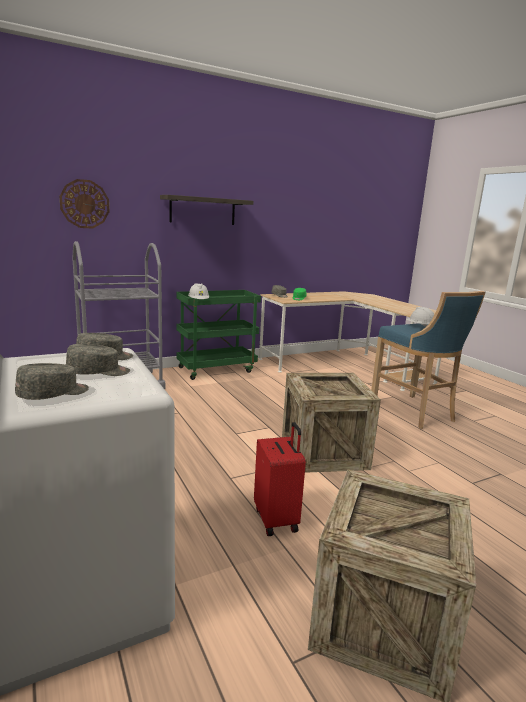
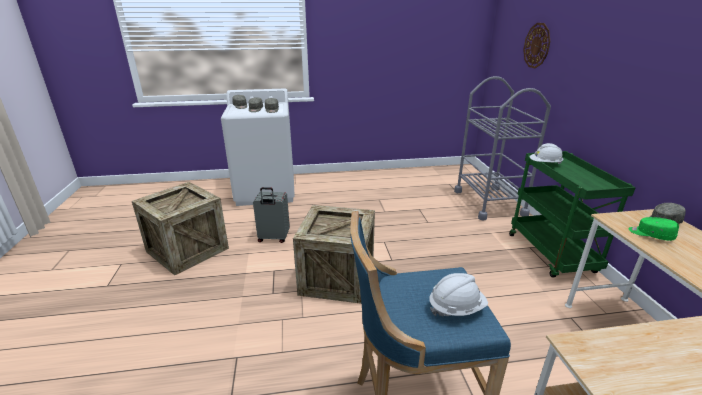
camera: 110 degrees right, 10 degrees up
shelf [160,195,253,225] -> none
red suitcase [254,422,306,536] -> grey suitcase [253,187,290,243]

